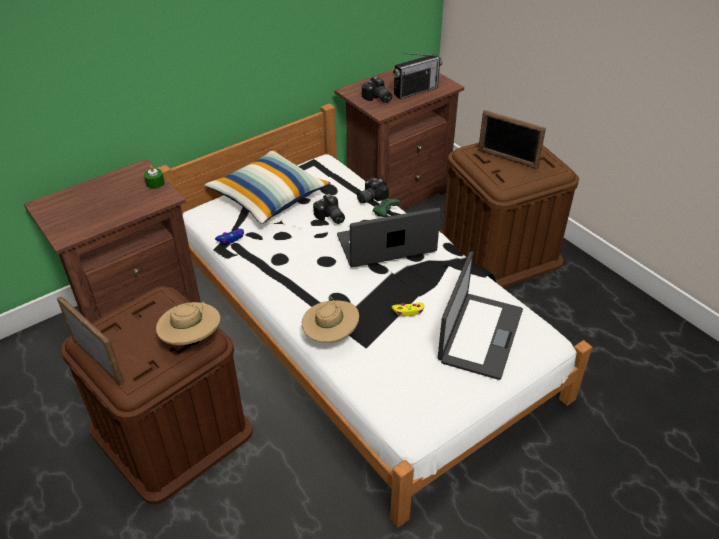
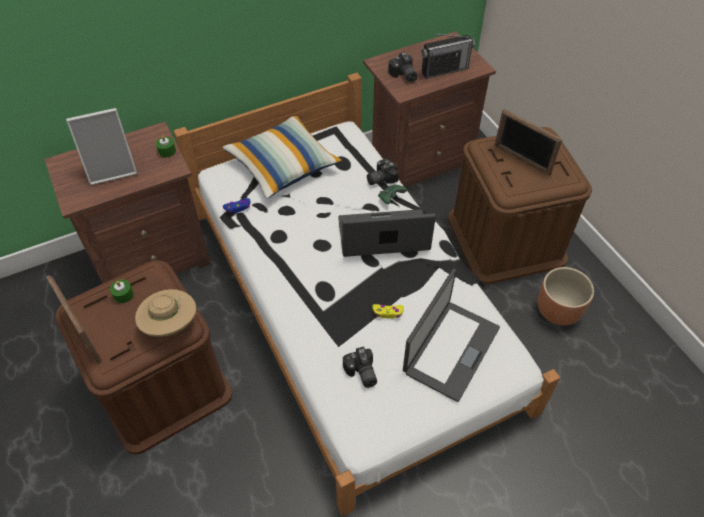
camera: 10 degrees right, 10 degrees up
beige hat [302,296,359,343] -> none
camera [313,194,345,224] -> camera moved to [343,347,377,388]
none -> picture frame [66,108,137,185]
none -> green candle [110,280,134,303]
none -> brown planter [537,267,594,325]

